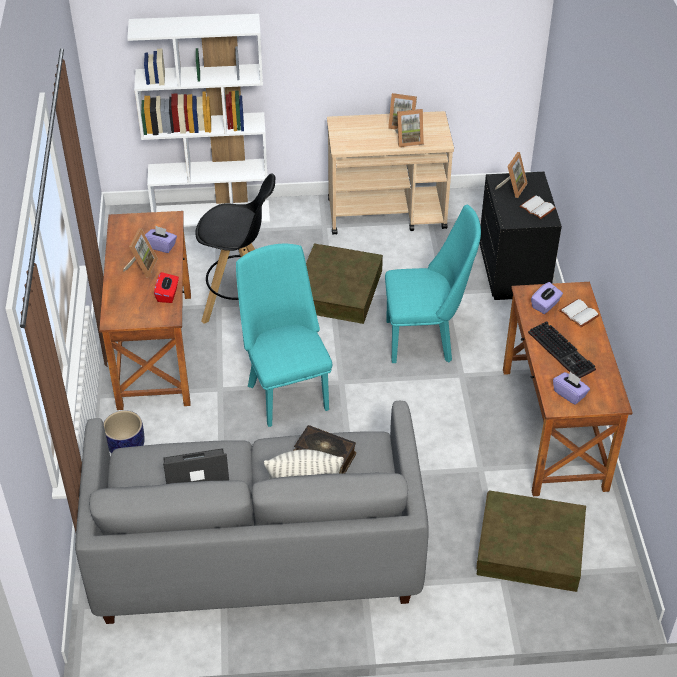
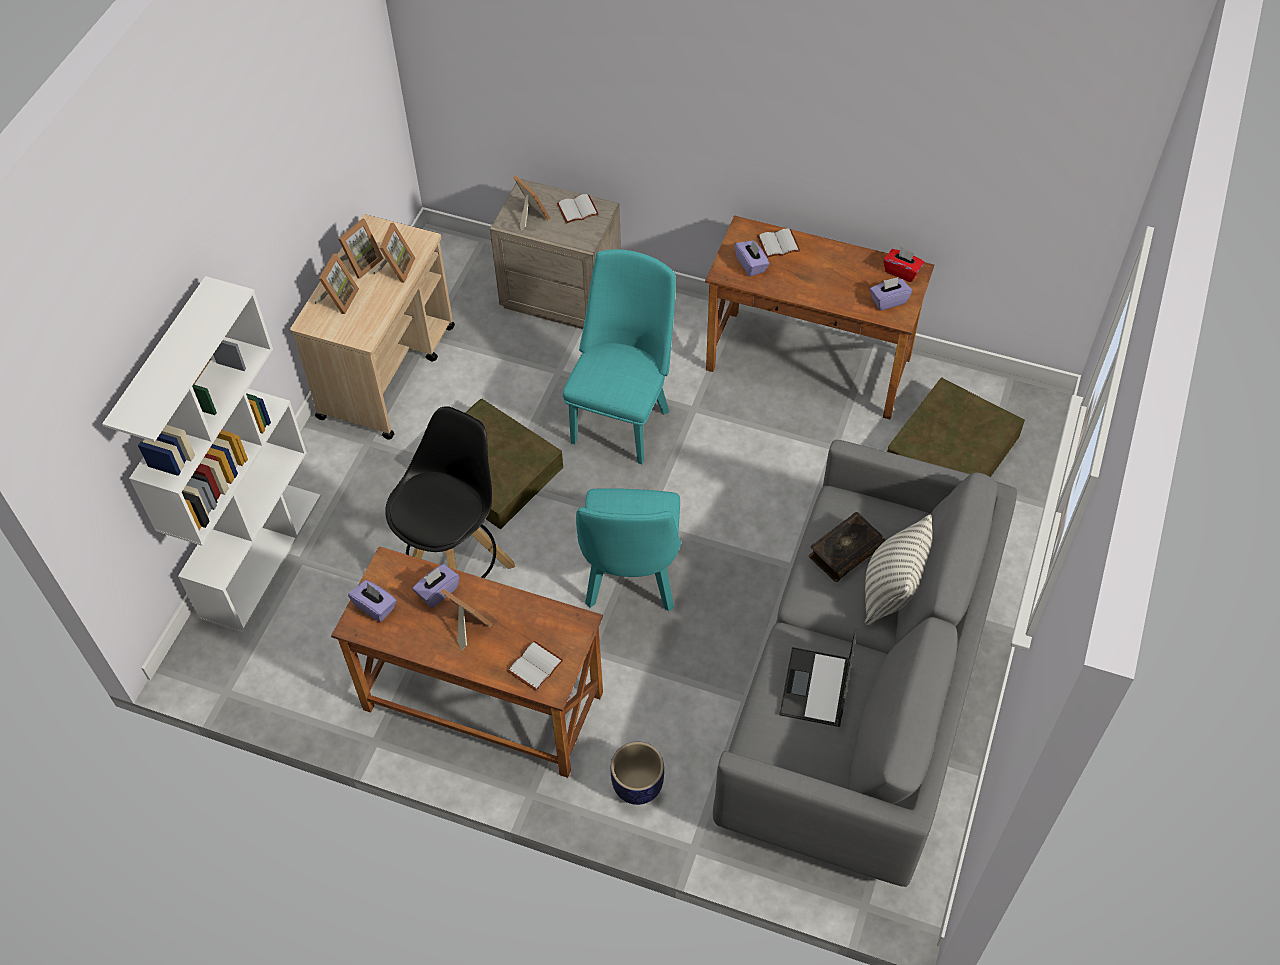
camera: 65 degrees left, 10 degrees up
red tissue box [154,272,179,303] -> red tissue box moved to [884,247,924,282]
turquoise chair [236,244,332,427] -> turquoise chair turned 90 degrees counterclockwise [576,488,681,611]
black nightstand [479,172,562,300] -> beige nightstand [490,179,621,329]
keyboard [528,321,596,378] -> none
none -> picture frame [315,253,359,314]
none -> purple tissue box [348,580,397,622]
none -> white book [507,641,563,691]

